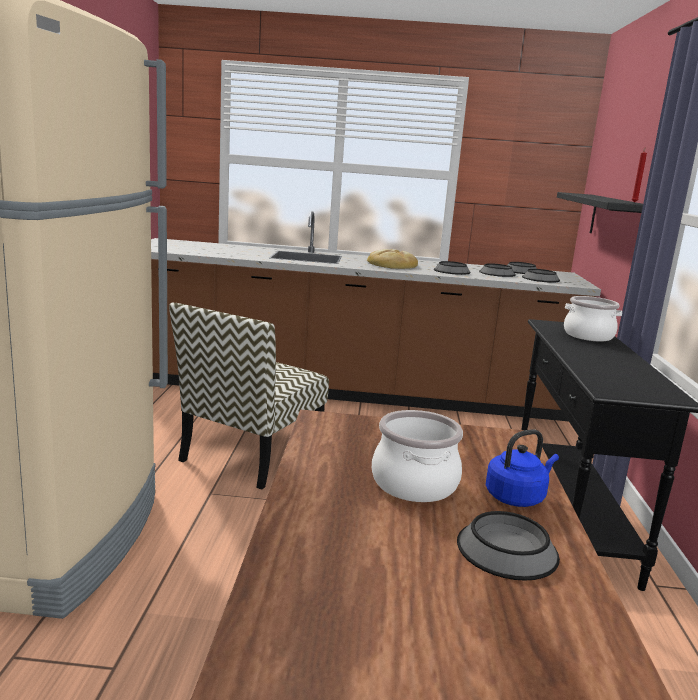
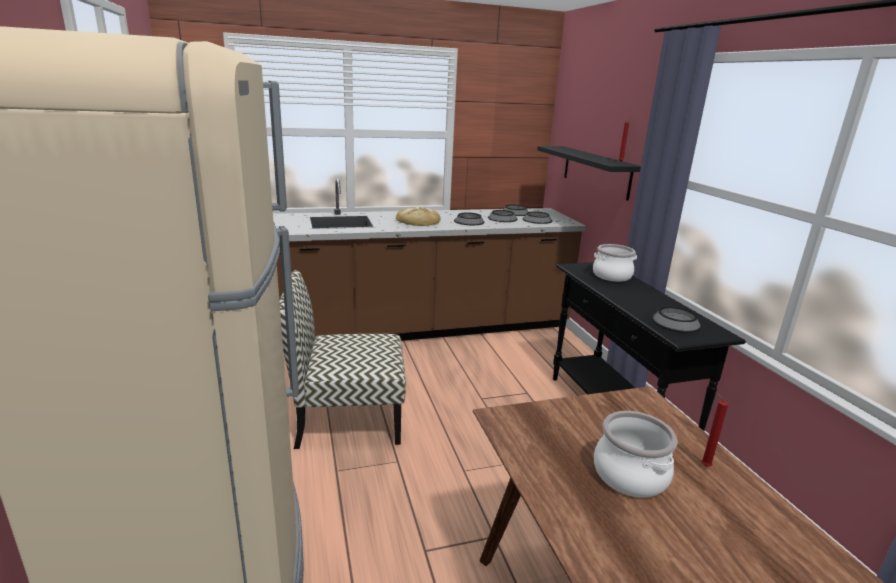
camera: 20 degrees left, 5 degrees up
chair [169,303,329,490] -> chair turned 75 degrees clockwise [279,270,406,449]
bowl [457,511,560,581] -> bowl moved to [652,307,701,333]
blue kettle [486,429,559,507] -> red candle [701,392,728,467]

